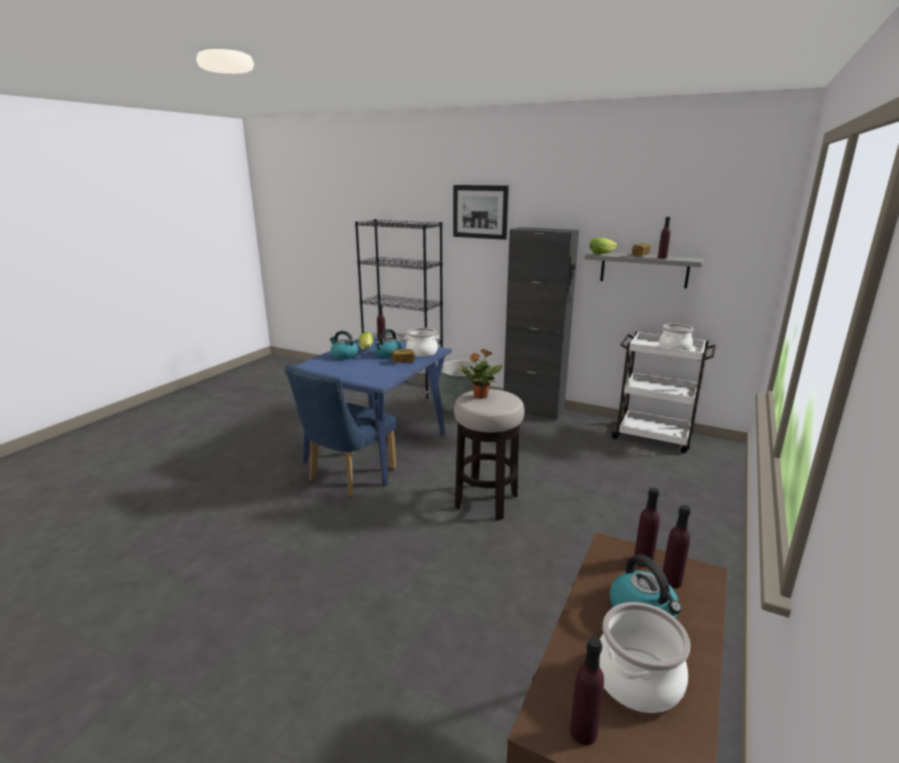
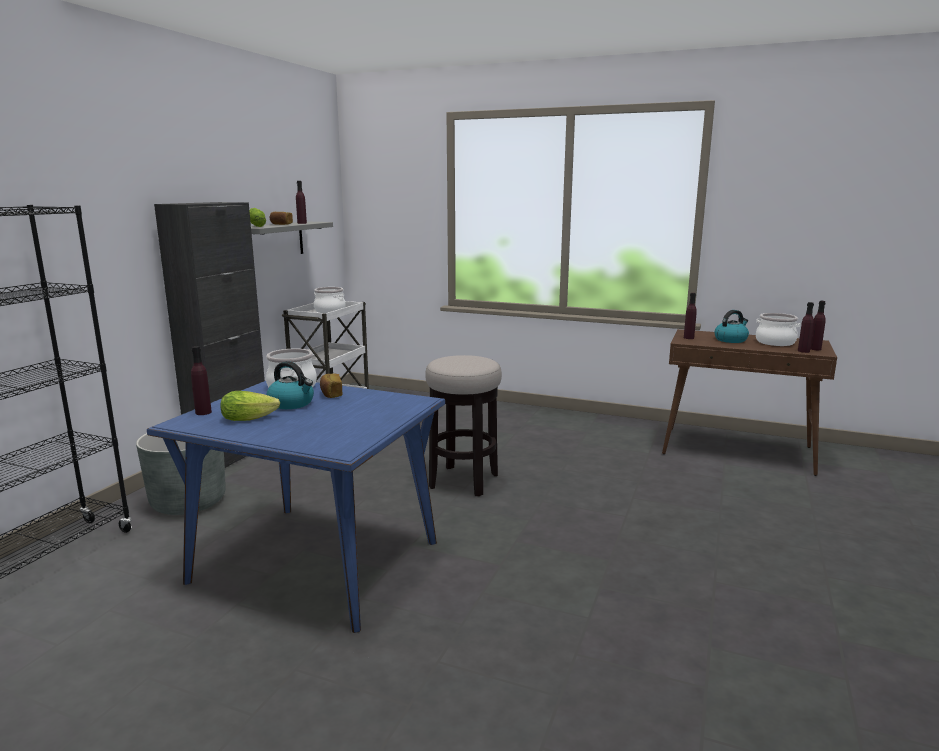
camera: 95 degrees left, 5 degrees down
blue chair [285,364,396,496] -> none
kettle [329,331,358,360] -> none
picture [453,185,509,240] -> none
potted plant [458,349,503,399] -> none
purple bottle [663,505,691,588] -> purple bottle moved to [798,302,814,353]

